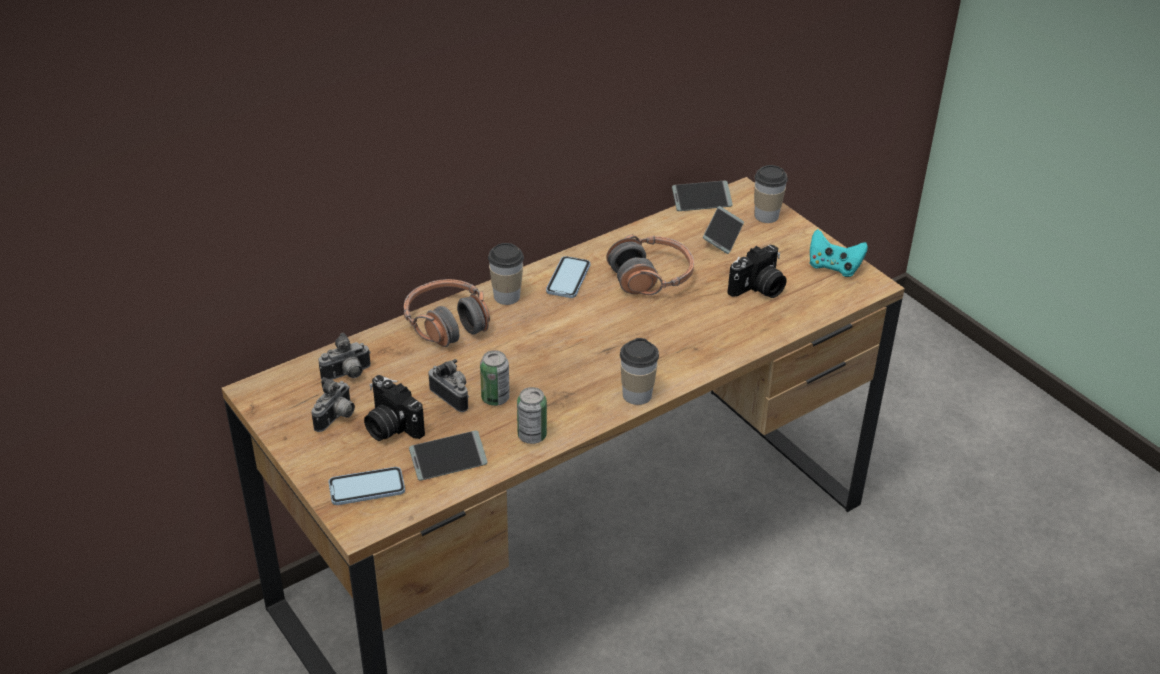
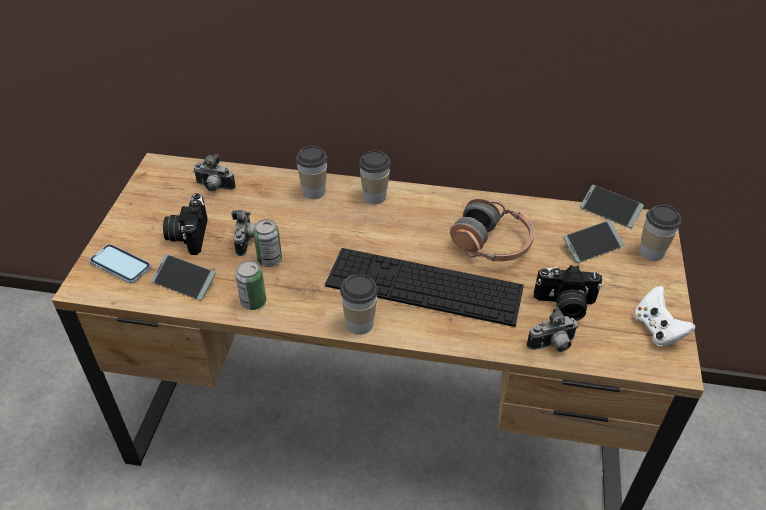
camera: 45 degrees right, 5 degrees up
camera [311,377,355,432] -> camera moved to [527,307,578,352]
headphones [404,279,490,347] -> cup [296,146,327,199]
phone [546,256,590,298] -> none
turquoise game controller [810,229,868,277] -> white game controller [634,286,696,347]
none -> keyboard [325,248,524,327]

